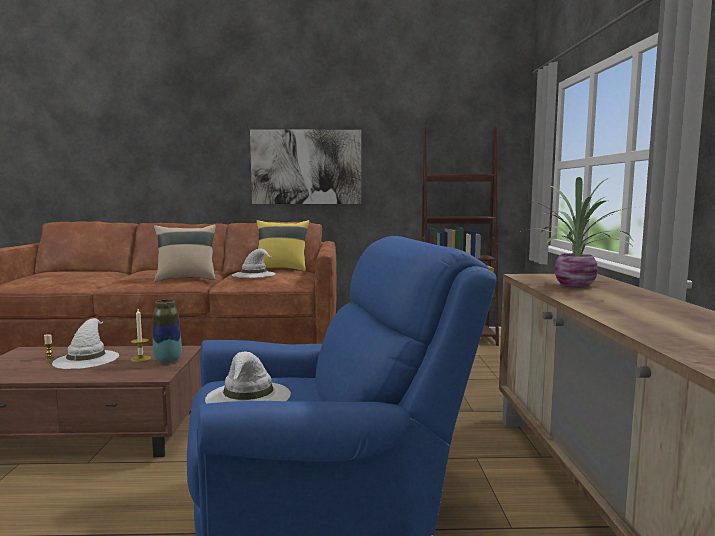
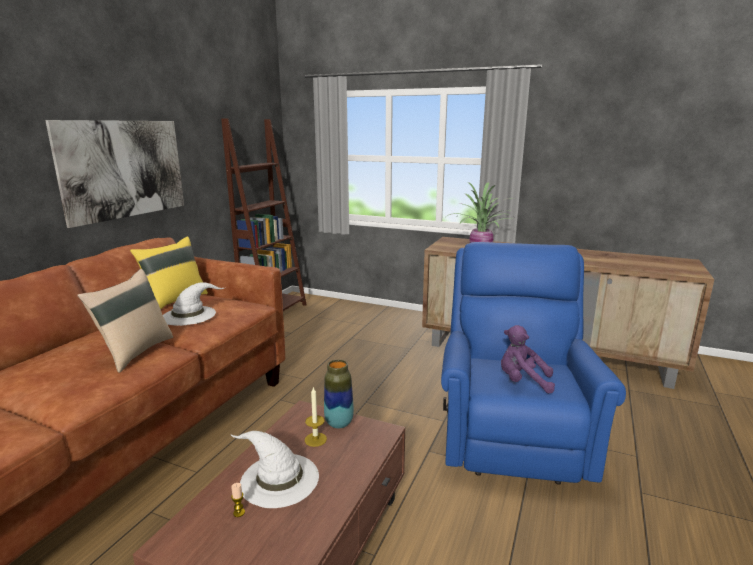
camera: 65 degrees left, 10 degrees up
white hat [205,352,291,404] -> purple plush toy [501,325,555,394]

